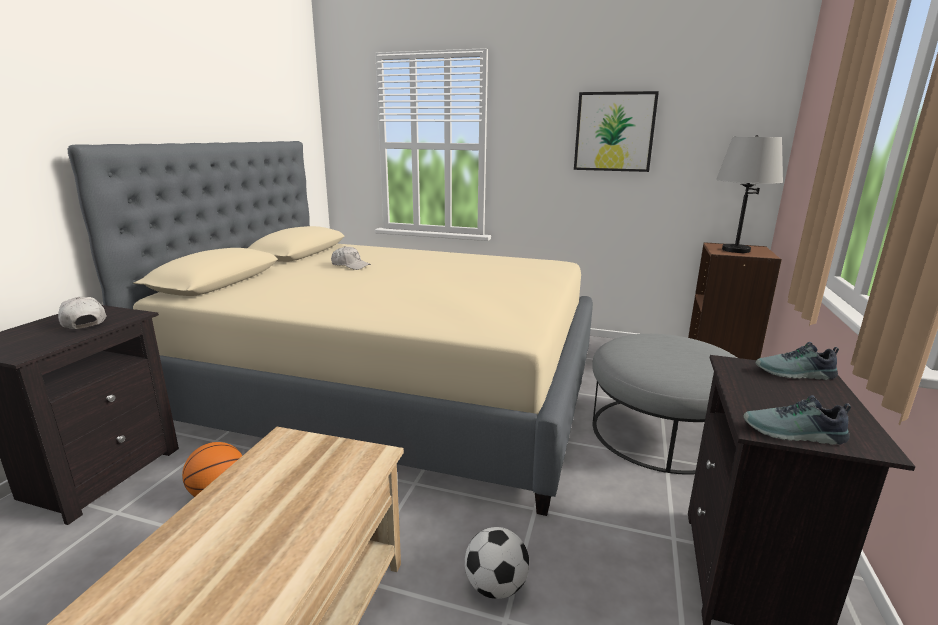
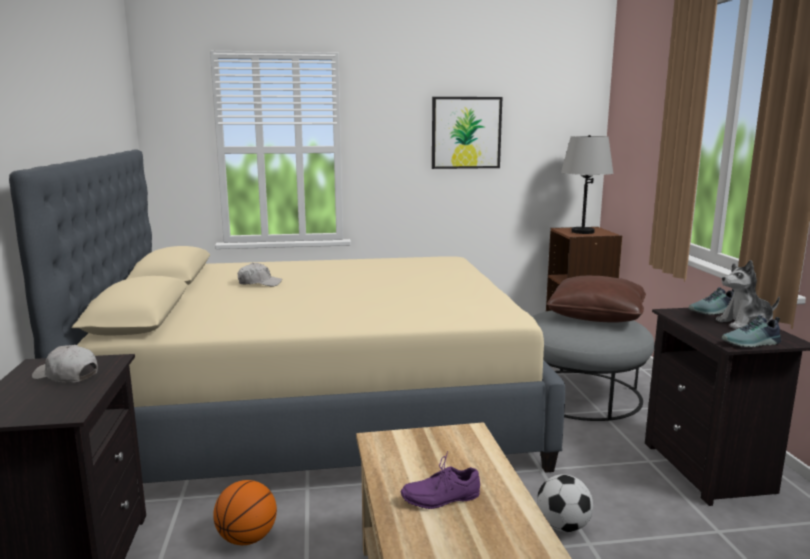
camera: 25 degrees left, 5 degrees down
none -> purple shoe [401,451,480,509]
none -> brown pillow [547,276,646,323]
none -> plush toy [716,260,780,329]

